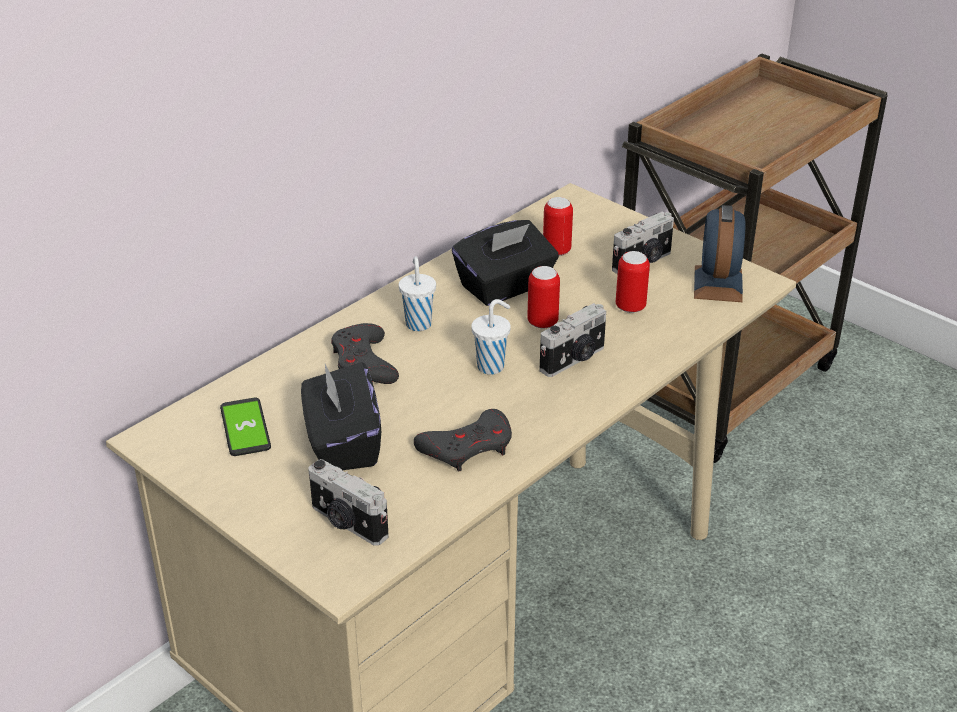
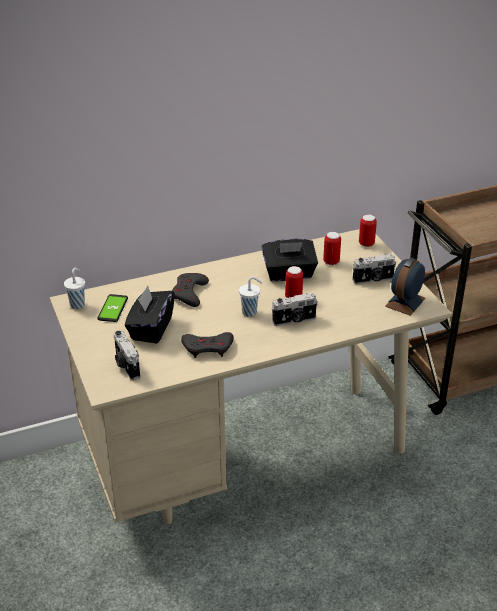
camera: 25 degrees right, 0 degrees up
white cup [399,257,436,331] -> white cup moved to [64,268,85,309]
can [616,251,650,313] -> can moved to [359,214,377,247]

